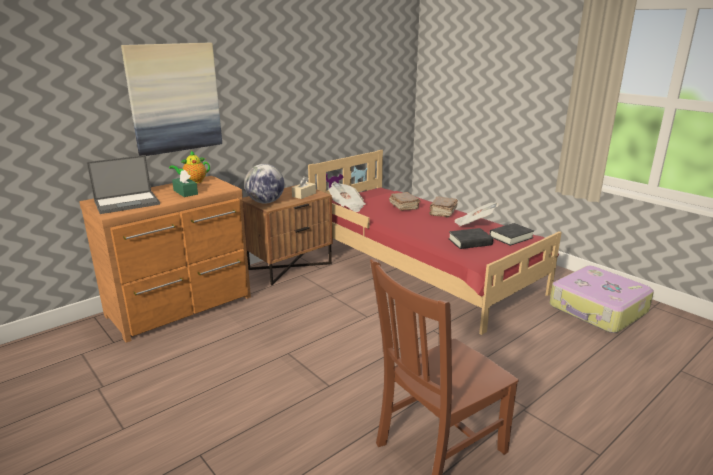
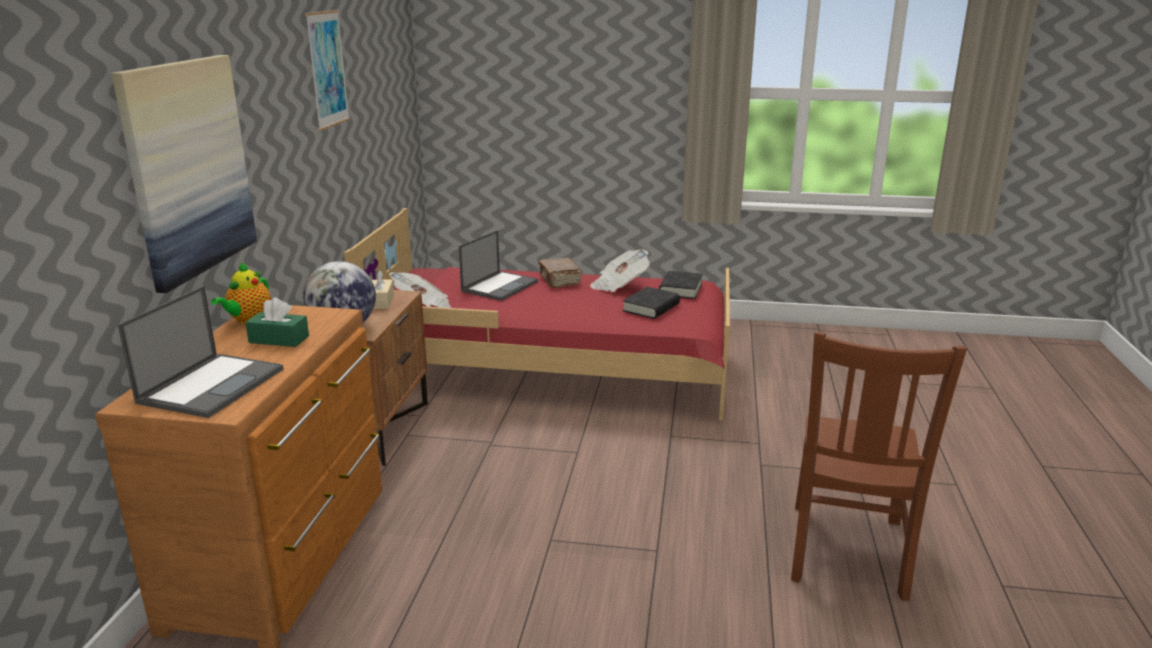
camera: 40 degrees left, 0 degrees up
brown book [389,192,420,211] -> laptop [459,230,538,301]
suitcase [549,266,654,333] -> none
none -> picture [305,10,350,131]

